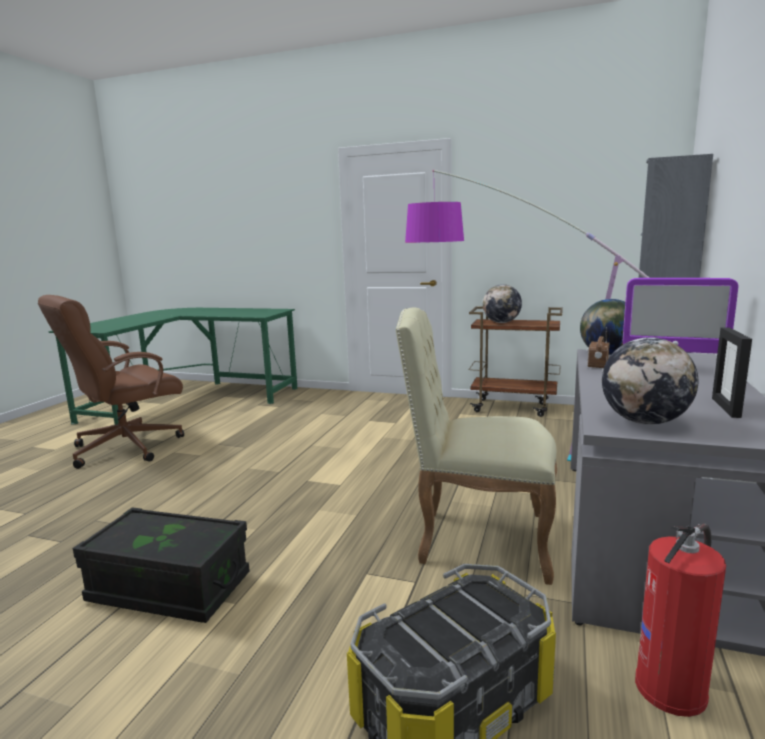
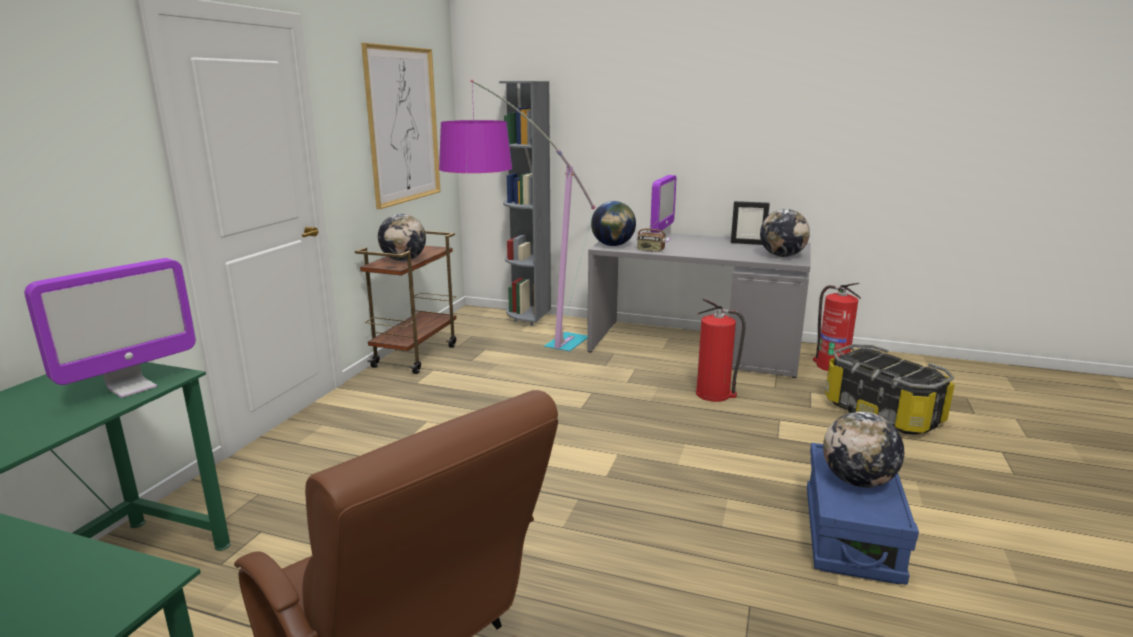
camera: 90 degrees left, 5 degrees up
black storage box [73,507,250,623] -> blue storage box [807,443,919,585]
beige chair [396,307,557,585] -> fire extinguisher [696,299,746,402]
none -> monitor [24,258,196,398]
none -> picture [361,43,441,209]
none -> globe [823,412,904,488]

